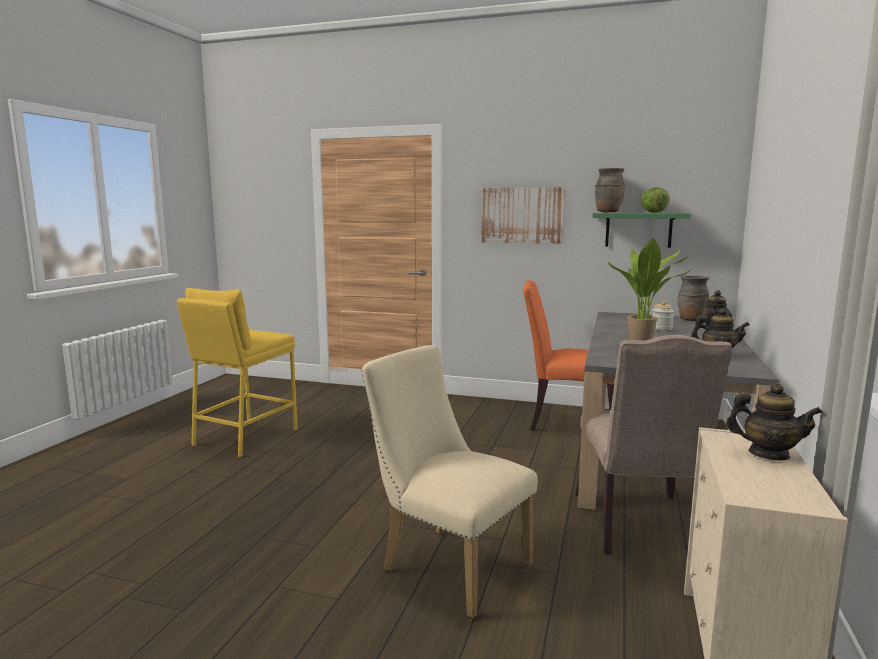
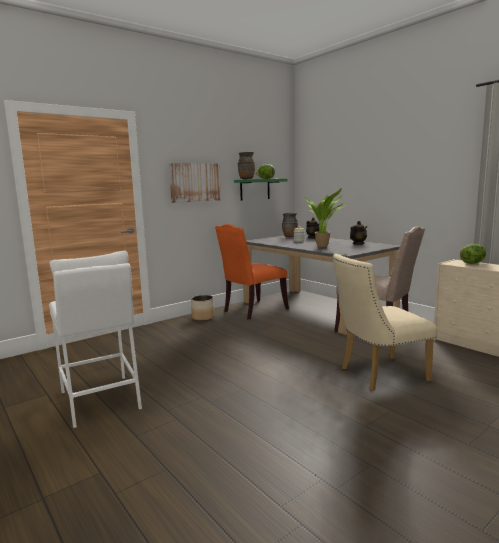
camera: 55 degrees left, 0 degrees up
yellow stool [177,288,298,457] -> white stool [49,251,142,428]
teapot [726,383,822,460] -> lettuce [460,244,486,264]
none -> planter [191,295,215,321]

